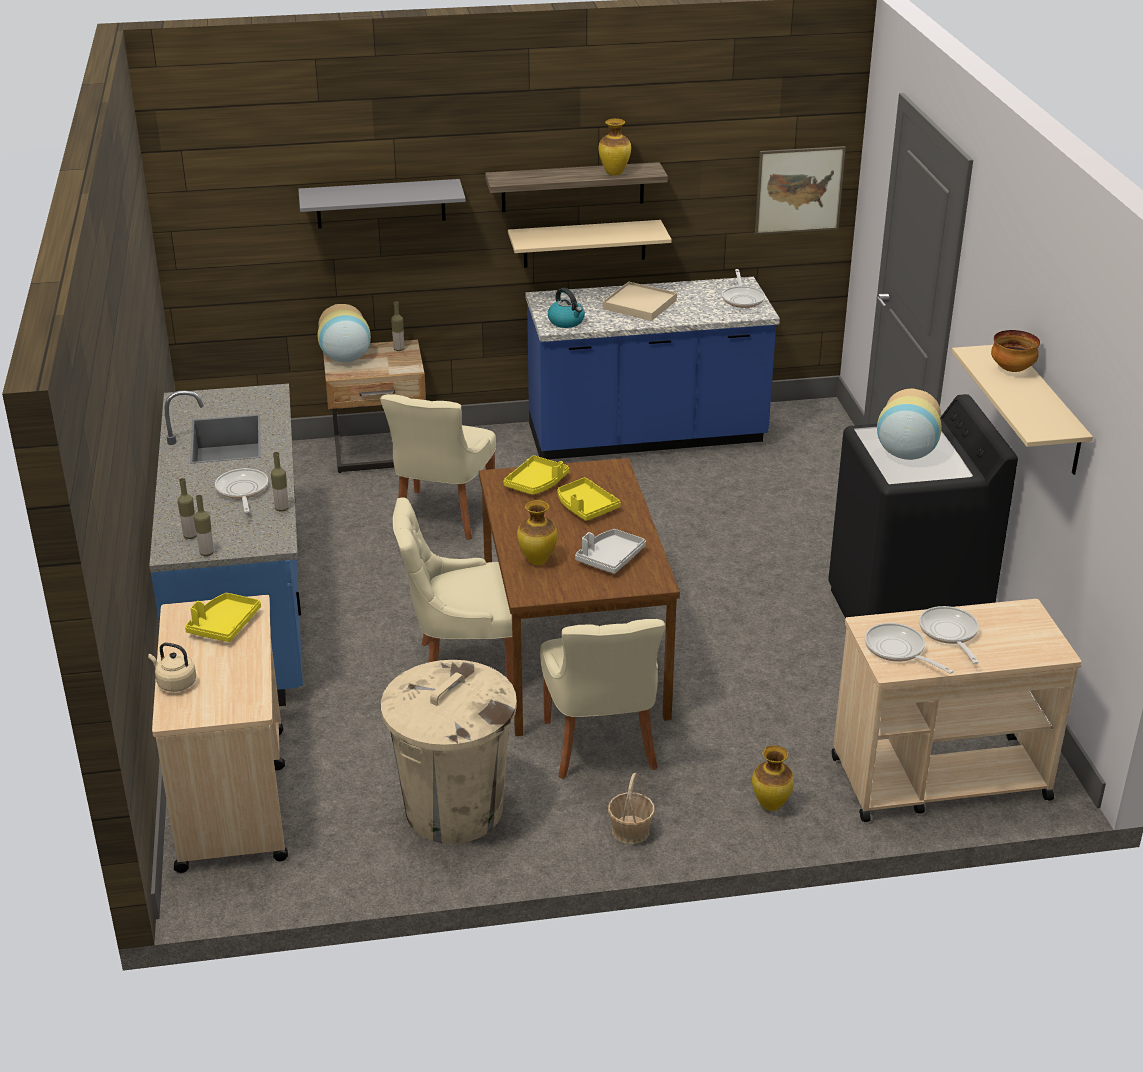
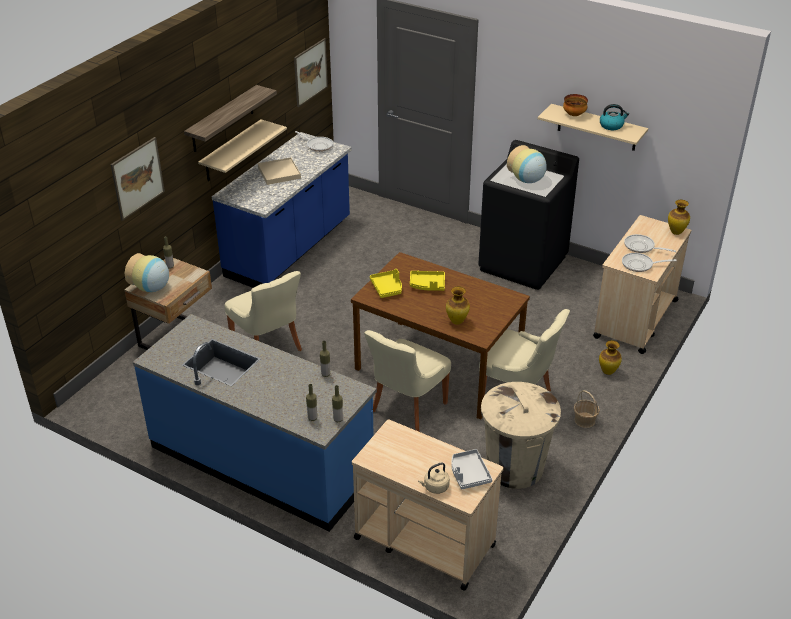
camera: 50 degrees left, 5 degrees up
yellow tray [185,593,261,642] -> none
frying pan [215,468,268,513] -> none
grey shelf [298,179,466,229] -> picture [111,137,165,221]
kettle [548,288,585,328] -> kettle moved to [600,104,629,130]
grey tray [575,529,646,574] -> grey tray moved to [452,449,492,489]
vase [598,118,631,175] -> vase moved to [668,200,690,235]

